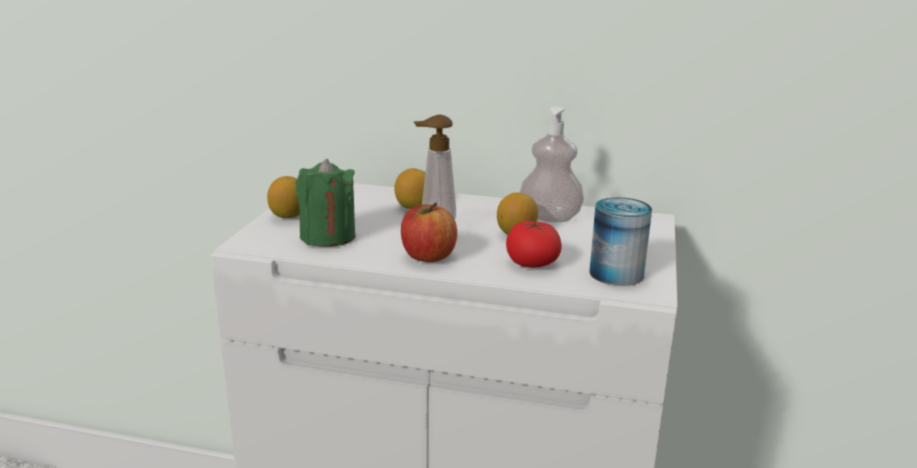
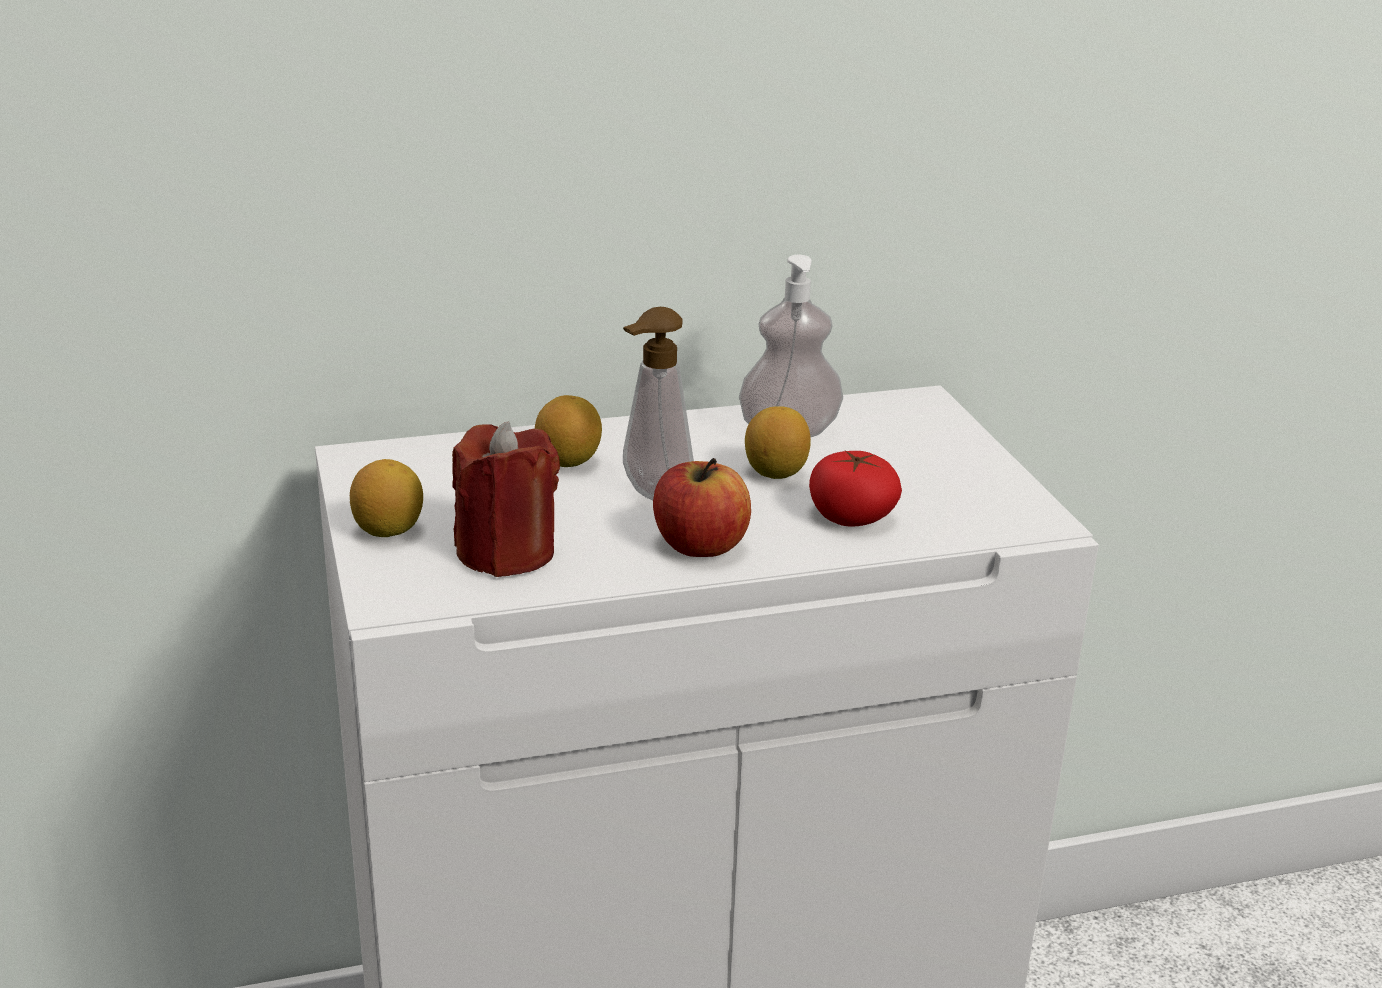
camera: 30 degrees left, 5 degrees up
green candle [295,159,356,247] -> red candle [452,421,560,577]
can [589,197,652,286] -> none

